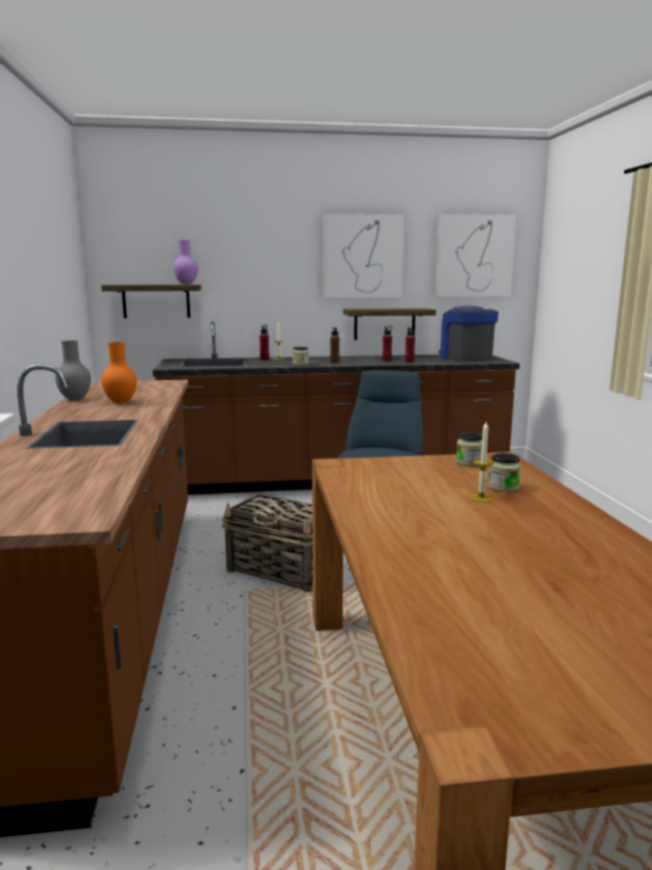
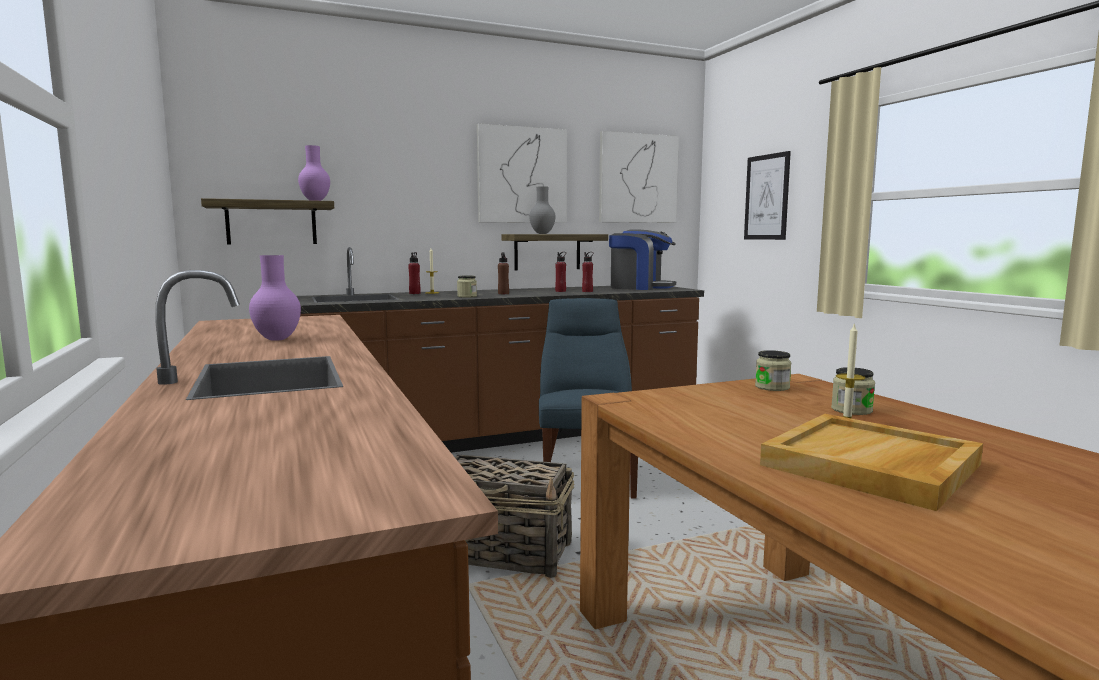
camera: 15 degrees left, 5 degrees down
grey vase [55,340,91,400] -> grey vase moved to [529,186,556,234]
orange vase [101,342,137,403] -> purple vase [249,255,301,341]
coffee machine [438,306,499,362] -> coffee machine turned 150 degrees clockwise [609,229,676,290]
none -> picture [744,151,791,240]
none -> beige tray [760,414,983,511]

